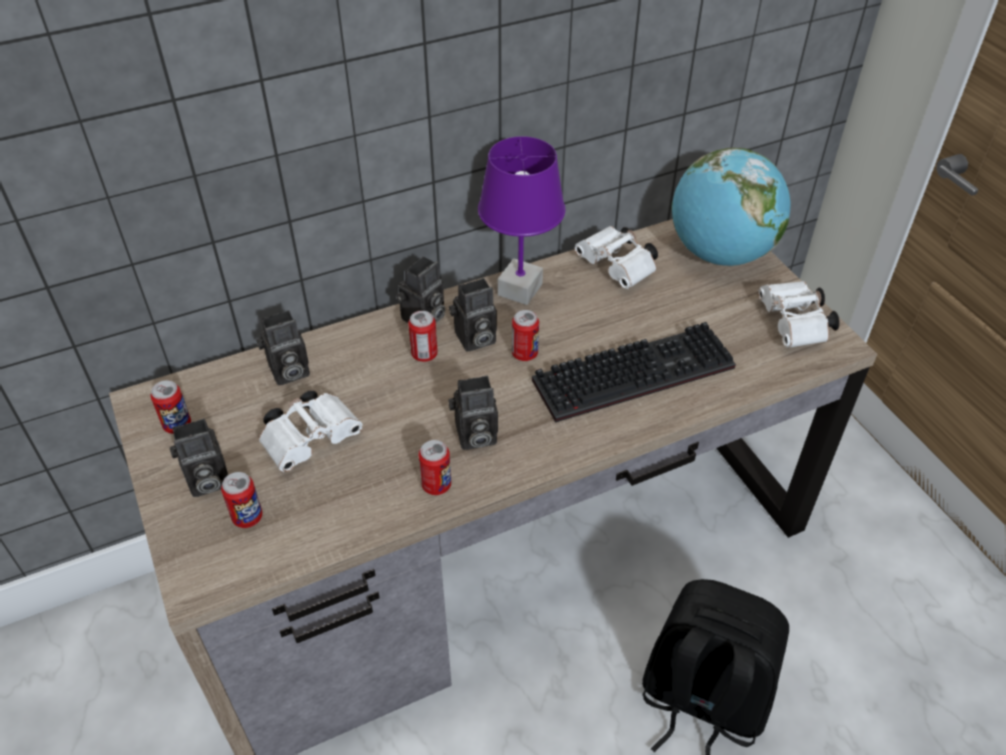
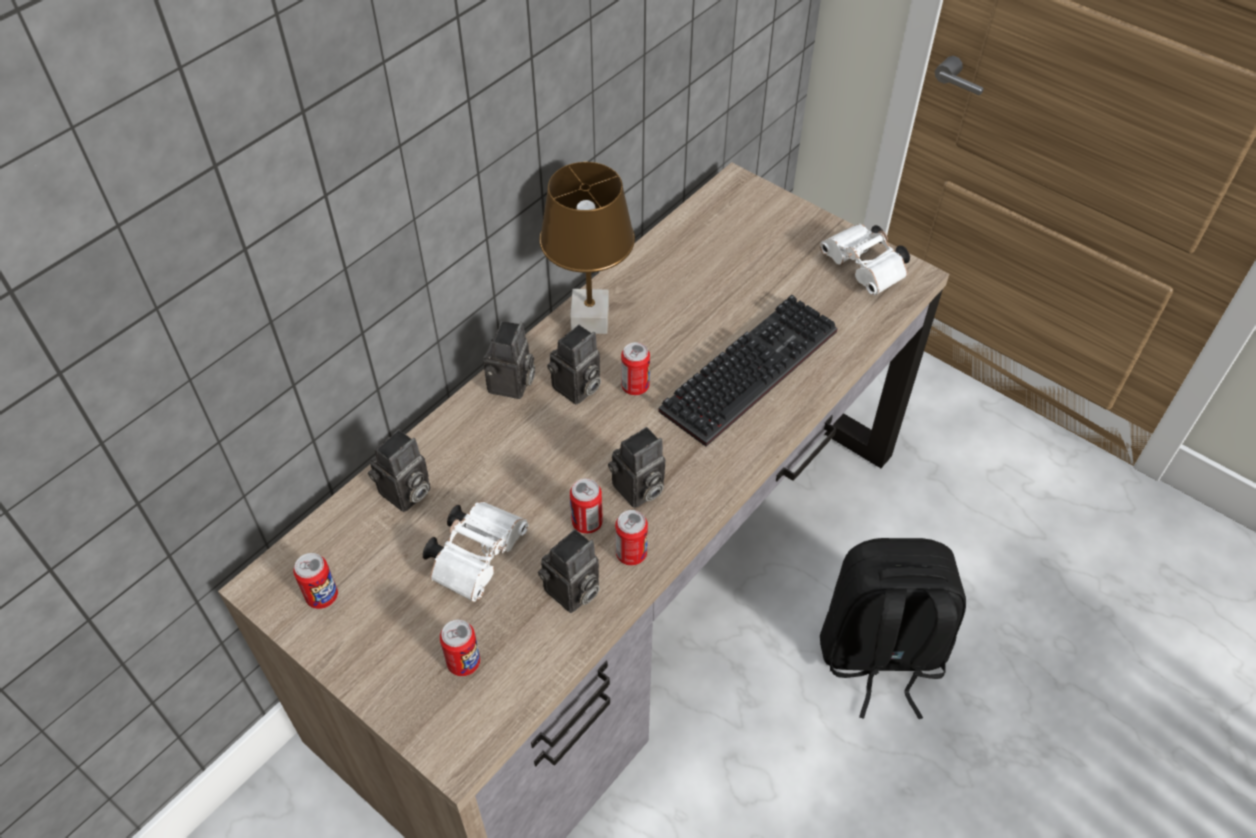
camera: 25 degrees left, 5 degrees up
camera [170,419,228,497] -> camera moved to [538,529,600,613]
can [408,311,438,362] -> can moved to [570,479,603,534]
purple table lamp [478,136,565,305] -> brown table lamp [540,162,635,334]
white binoculars [574,226,658,289] -> none
globe [671,148,790,266] -> none

